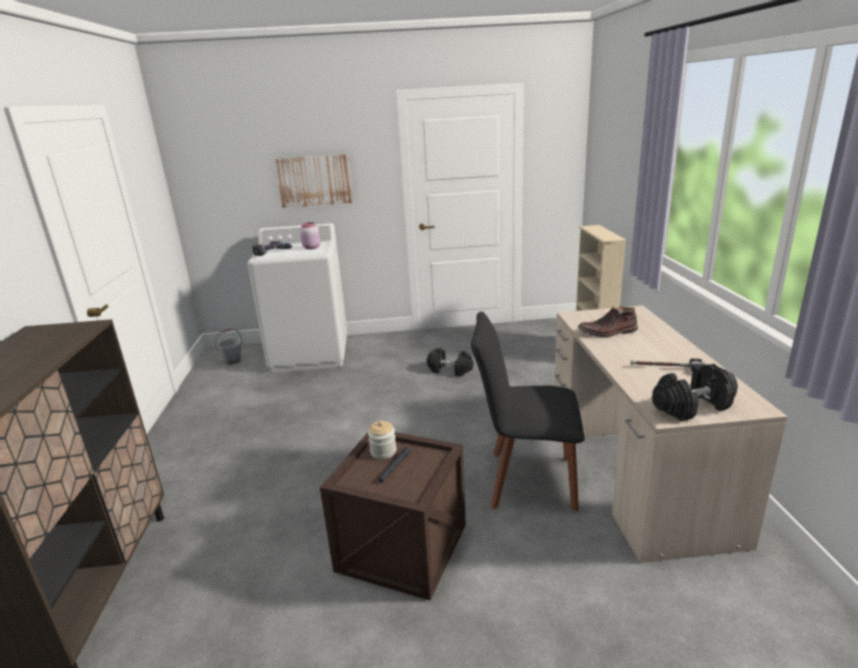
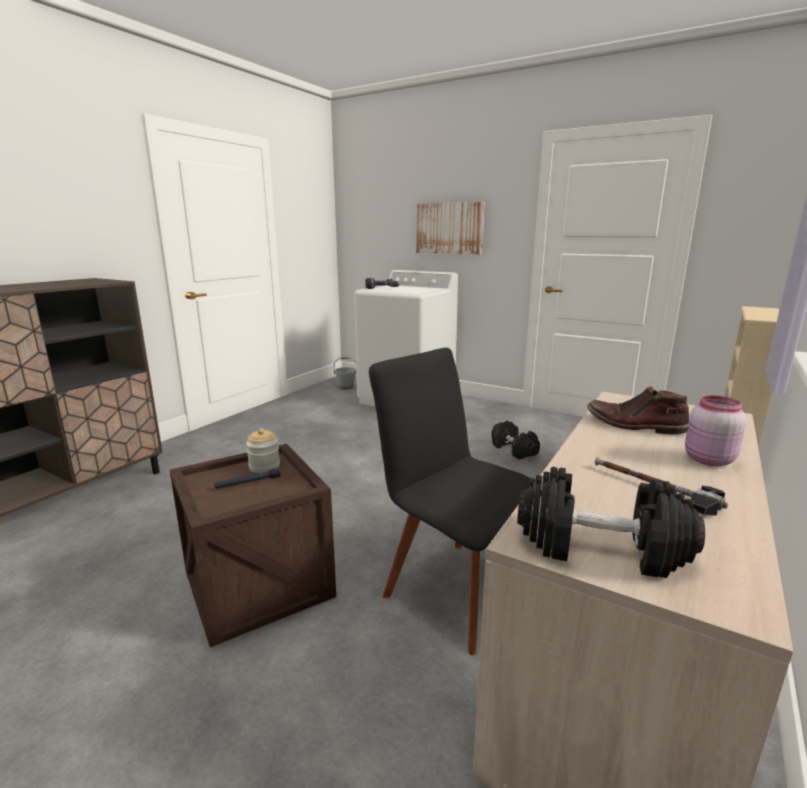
camera: 35 degrees right, 5 degrees down
pink jar [300,222,320,249] -> pink jar moved to [685,395,746,466]

